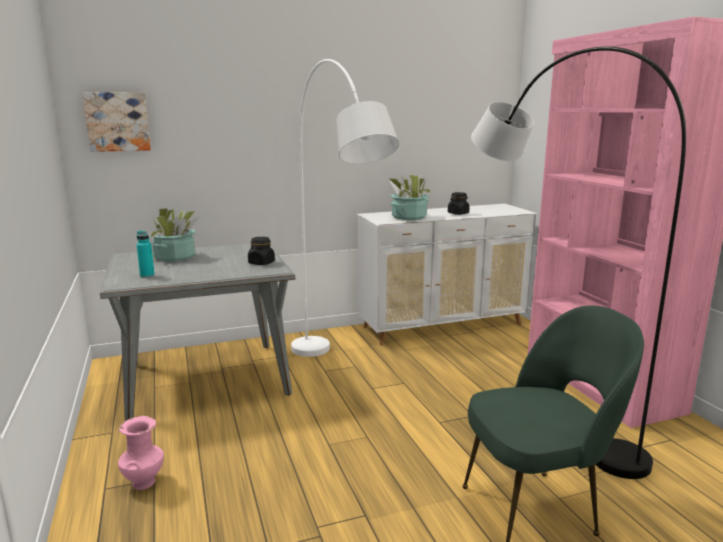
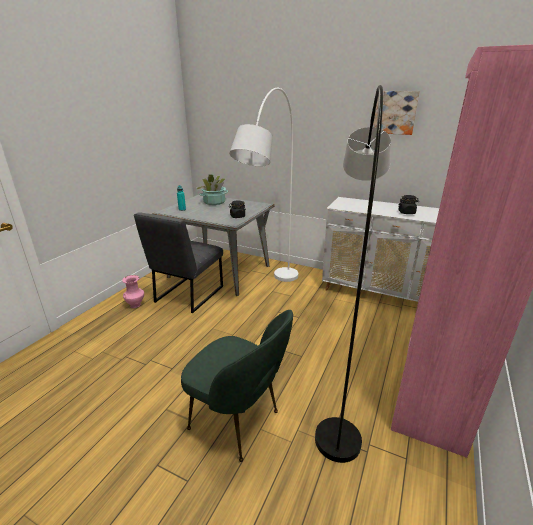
camera: 45 degrees right, 10 degrees up
picture [83,92,151,152] -> picture moved to [373,91,420,135]
potted plant [389,174,432,220] -> none
none -> grey chair [134,213,223,313]

